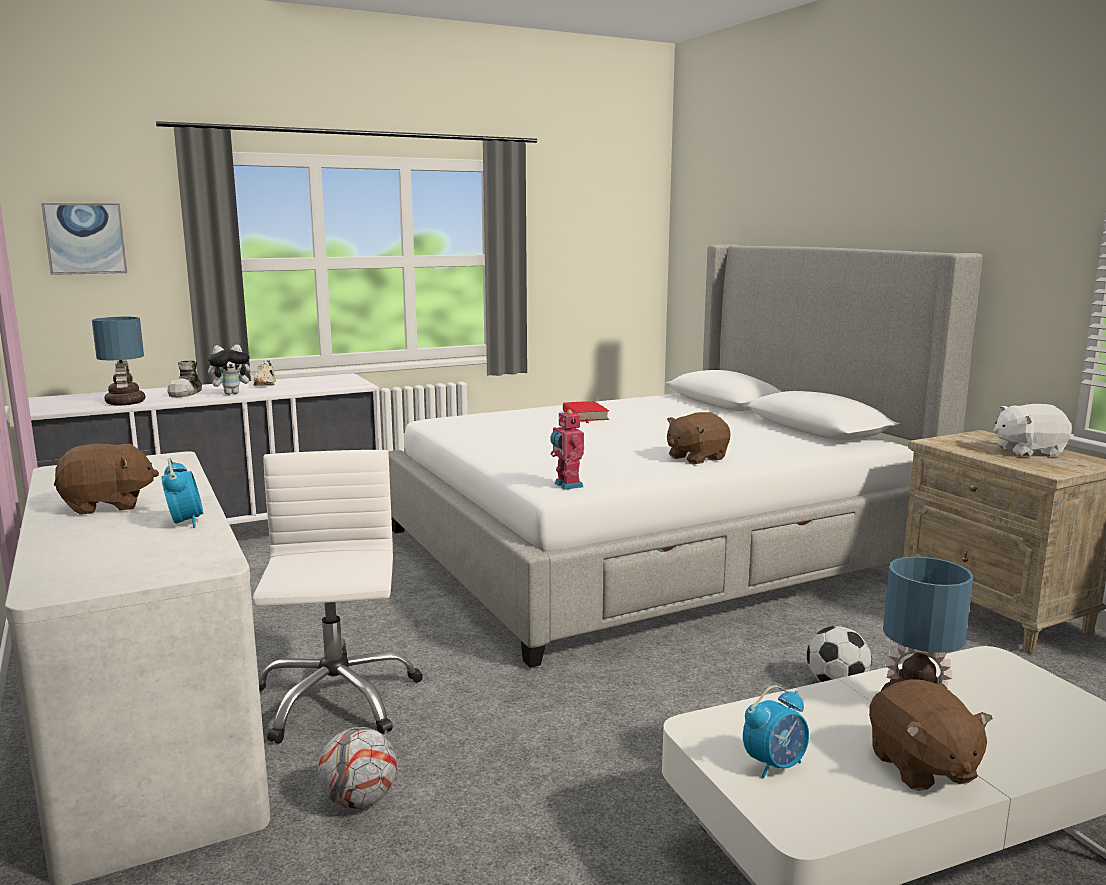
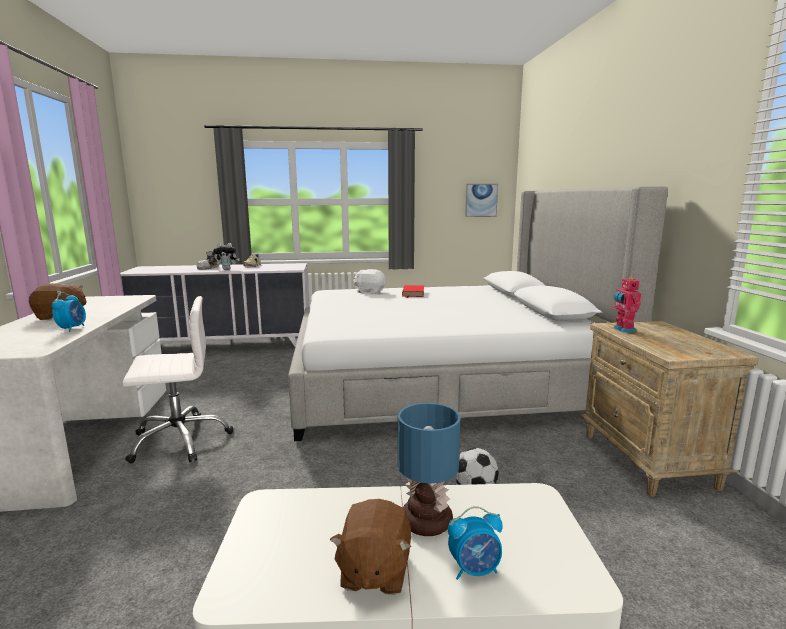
camera: 20 degrees right, 0 degrees up
picture [41,203,127,275] -> picture moved to [465,184,498,217]
table lamp [92,317,145,405] -> none
white office chair [252,450,423,744] -> white office chair turned 60 degrees clockwise [122,296,233,463]
football [318,727,397,809] -> none
toy robot [550,409,584,490] -> toy robot moved to [612,277,641,332]
brown plush toy [667,412,731,464] -> none
alarm clock [743,685,809,779] -> alarm clock moved to [448,506,503,580]
white plush toy [993,404,1072,456] -> white plush toy moved to [353,269,386,294]

